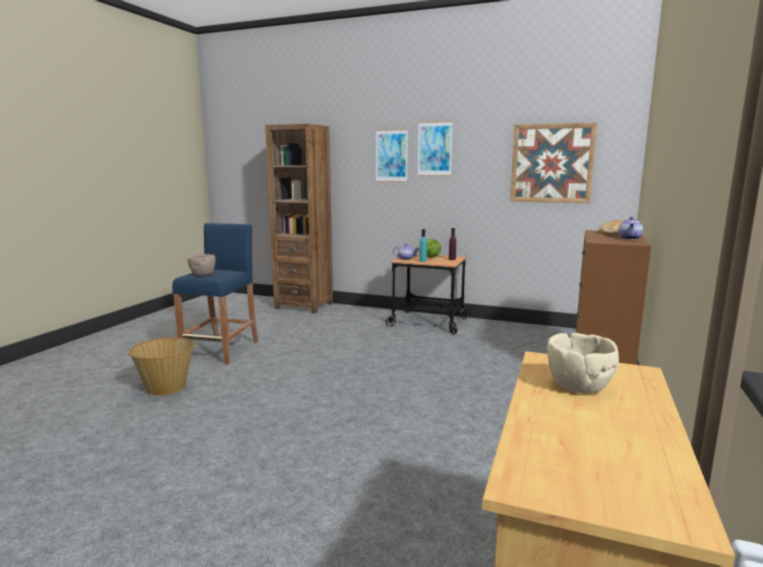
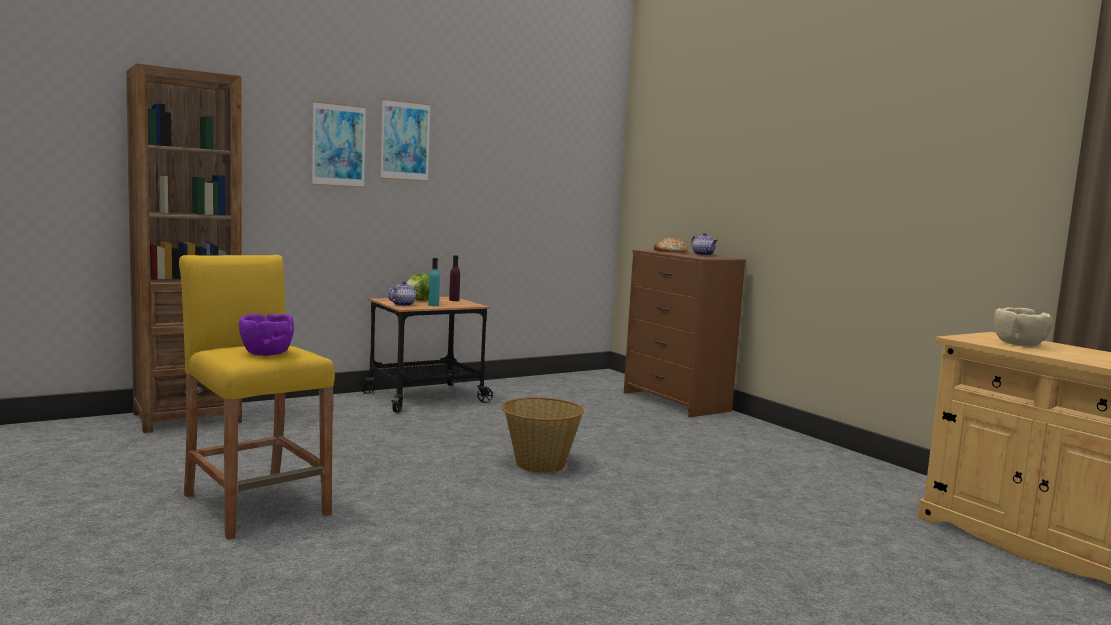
camera: 55 degrees left, 5 degrees down
basket [128,337,195,396] -> basket moved to [501,397,584,473]
blue stool [172,223,259,365] -> yellow stool [179,255,335,540]
brown bowl [188,254,216,275] -> purple bowl [239,314,294,356]
picture [510,122,597,204] -> none

